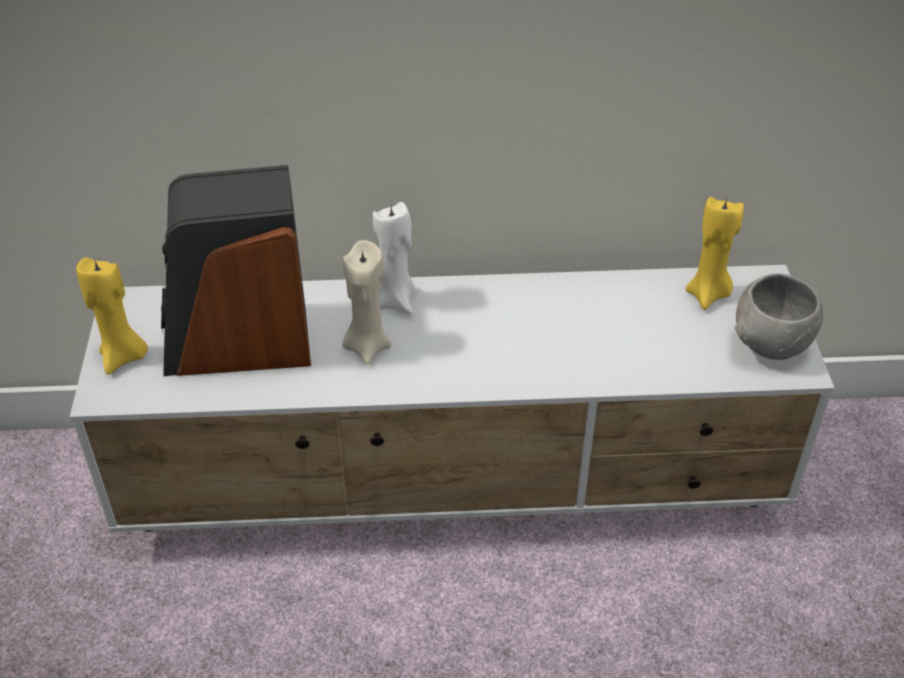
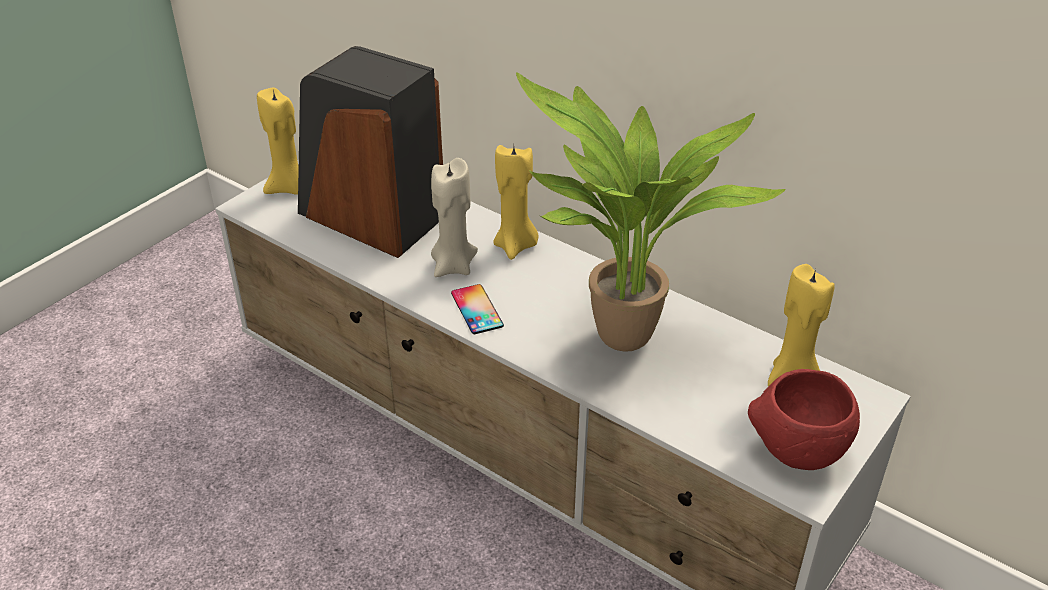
camera: 40 degrees right, 5 degrees down
white candle [373,202,415,314] -> yellow candle [493,145,539,260]
grey bowl [735,273,823,360] -> red bowl [748,369,860,470]
none -> phone [451,284,504,334]
none -> potted plant [516,72,786,352]

